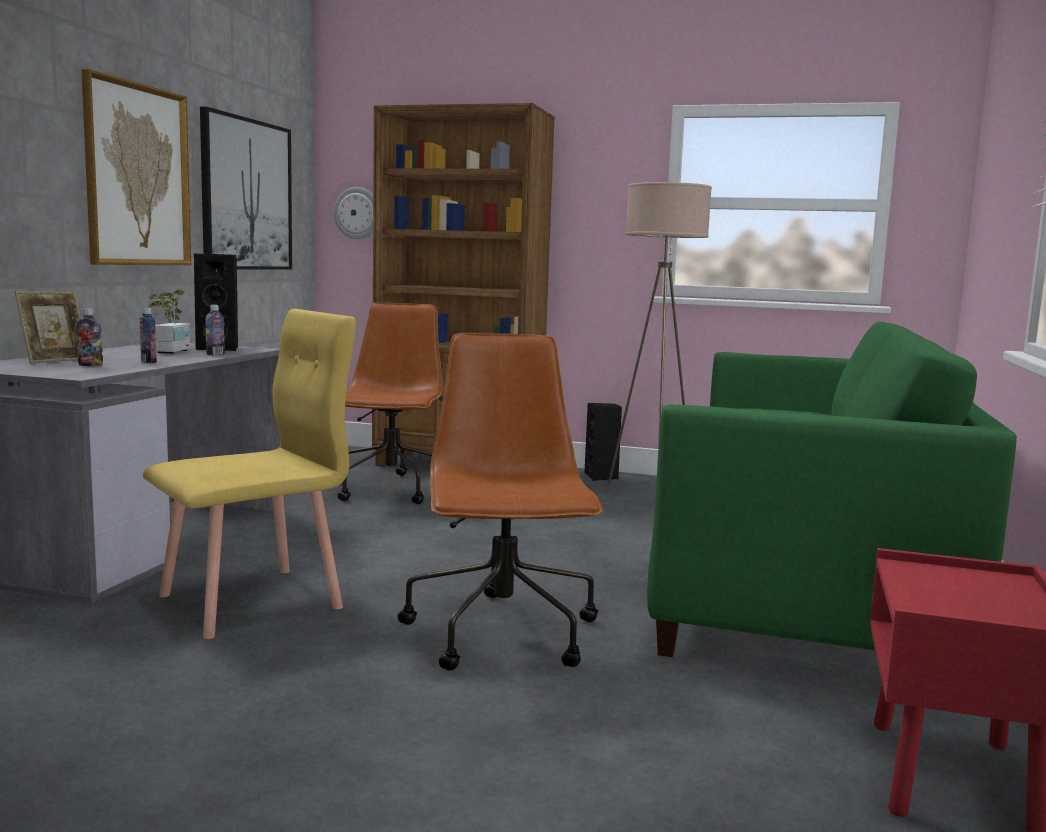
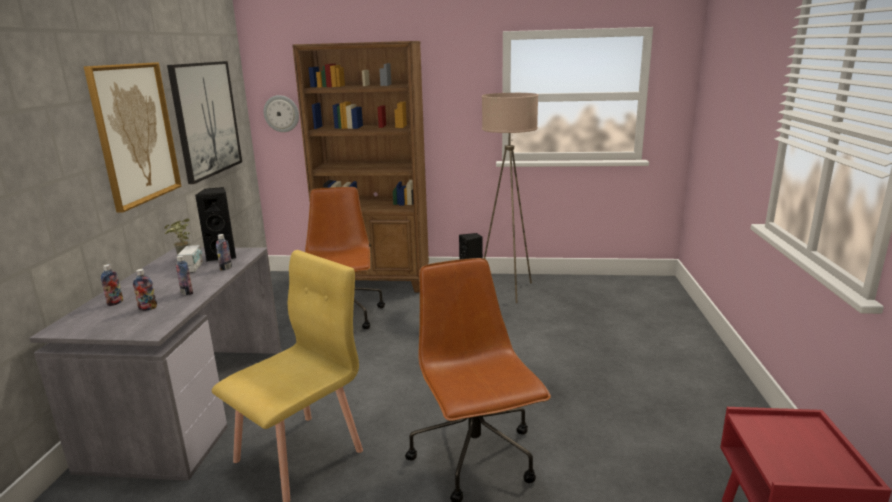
camera: 10 degrees left, 10 degrees up
picture frame [15,291,81,363] -> bottle [101,264,123,306]
green sofa [647,322,1017,657] -> none

